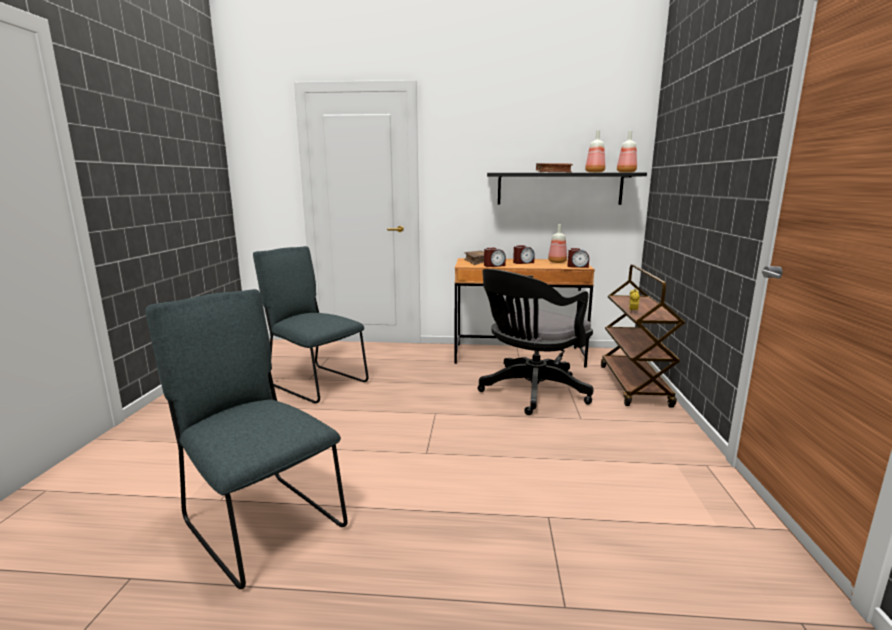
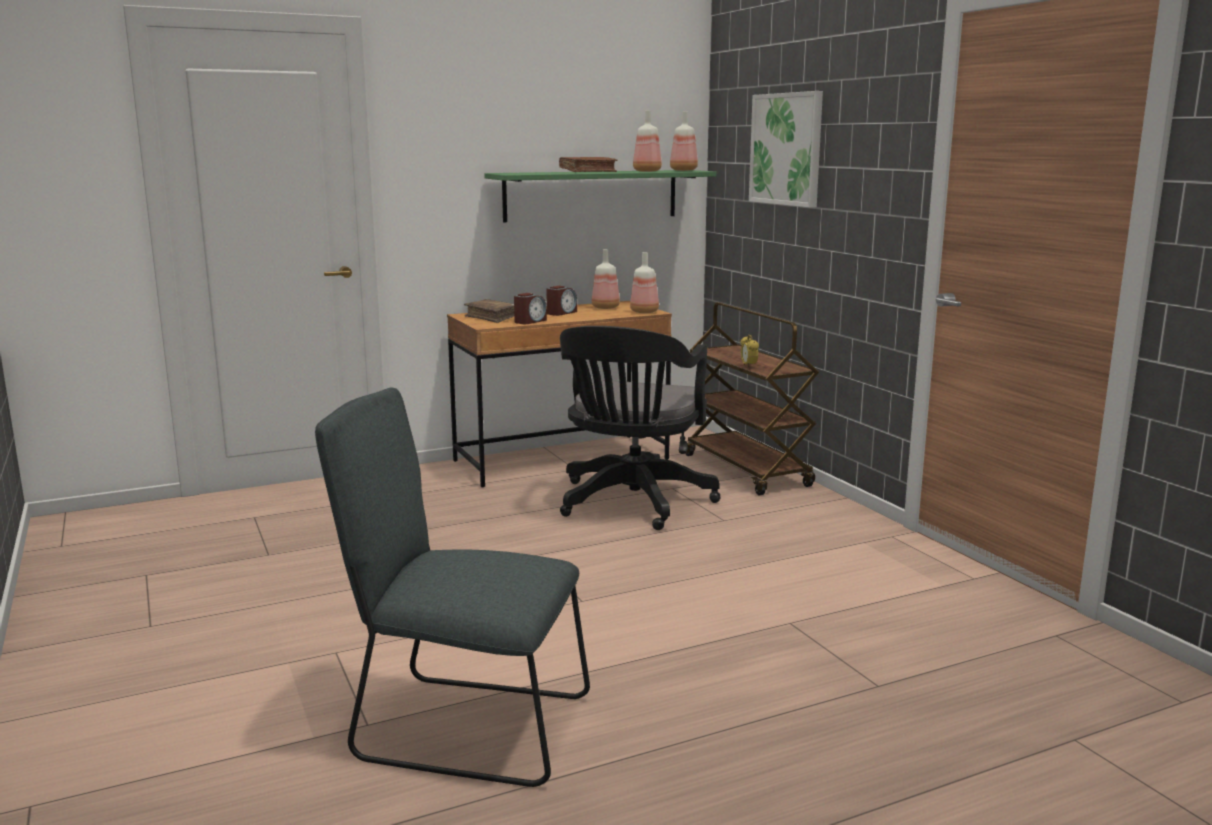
camera: 30 degrees left, 0 degrees up
grey chair [253,246,369,404] -> none
black shelf [487,173,647,205] -> green shelf [484,170,716,222]
alarm clock [568,248,589,268] -> bottle [630,252,659,313]
none -> picture [749,91,823,208]

